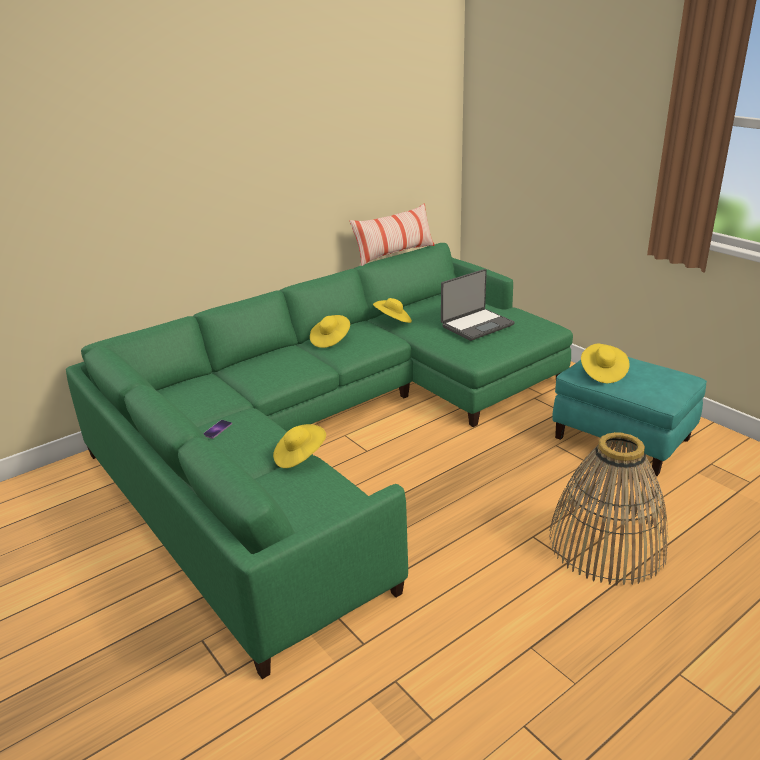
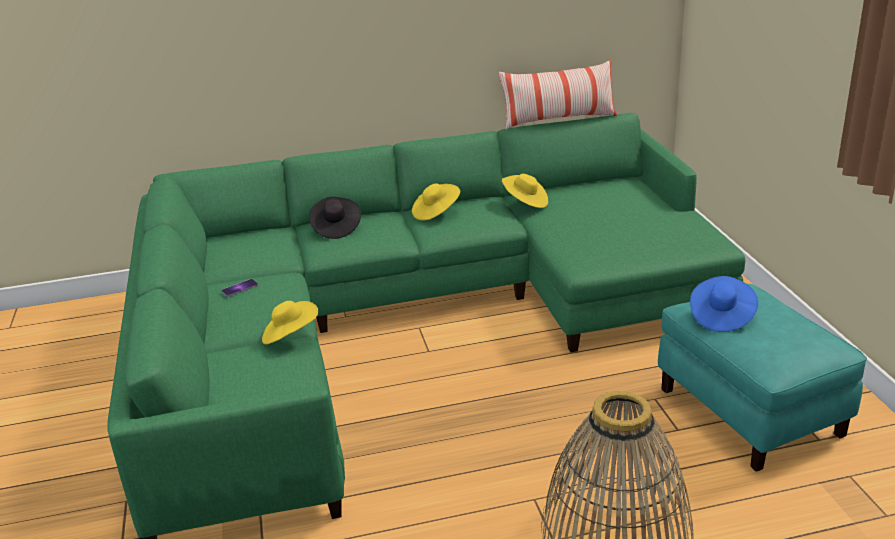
camera: 25 degrees right, 0 degrees up
laptop [441,269,515,341] -> none
yellow hat [581,343,629,383] -> blue hat [690,276,758,332]
none -> black hat [309,197,361,239]

